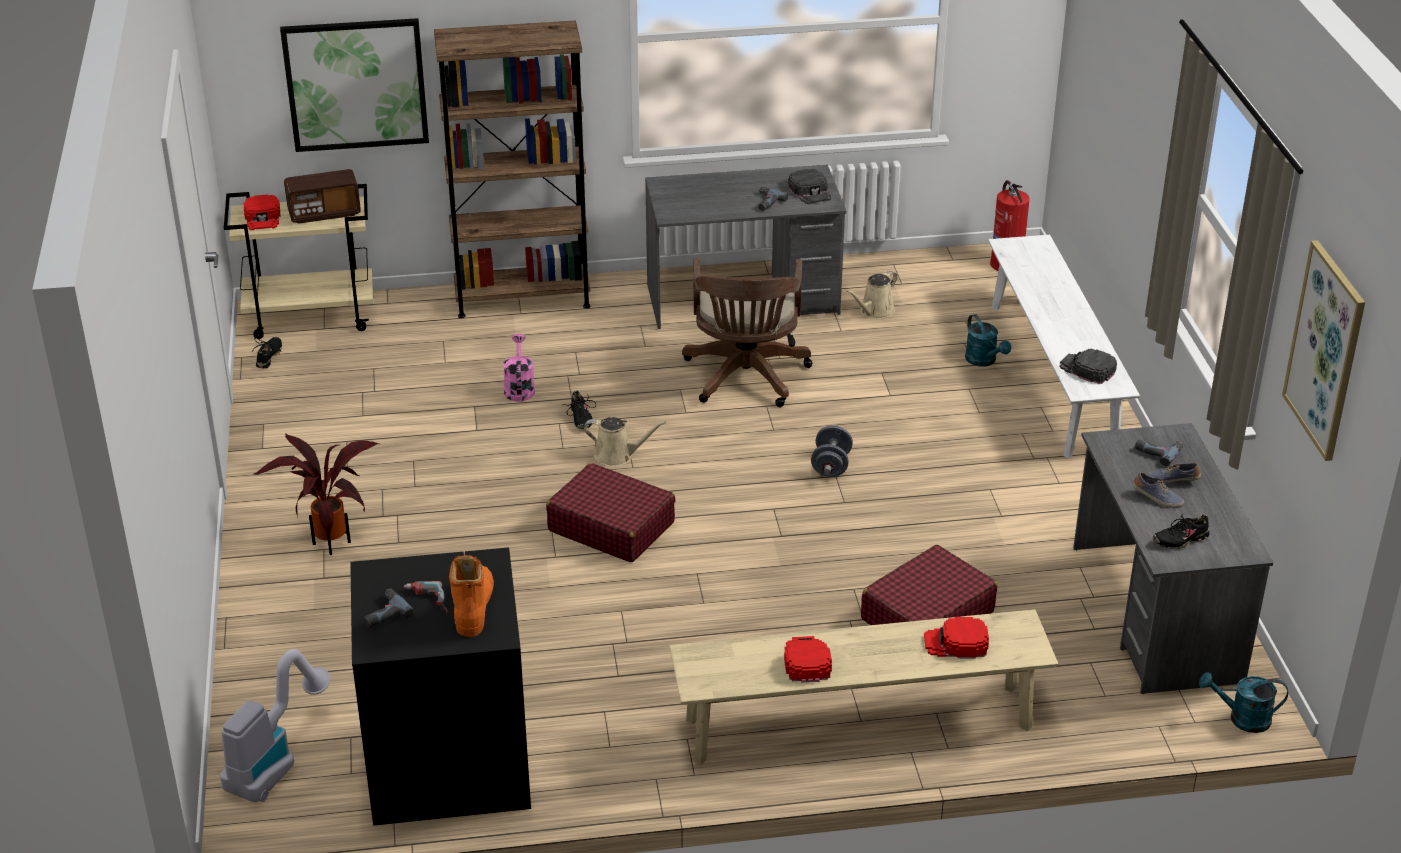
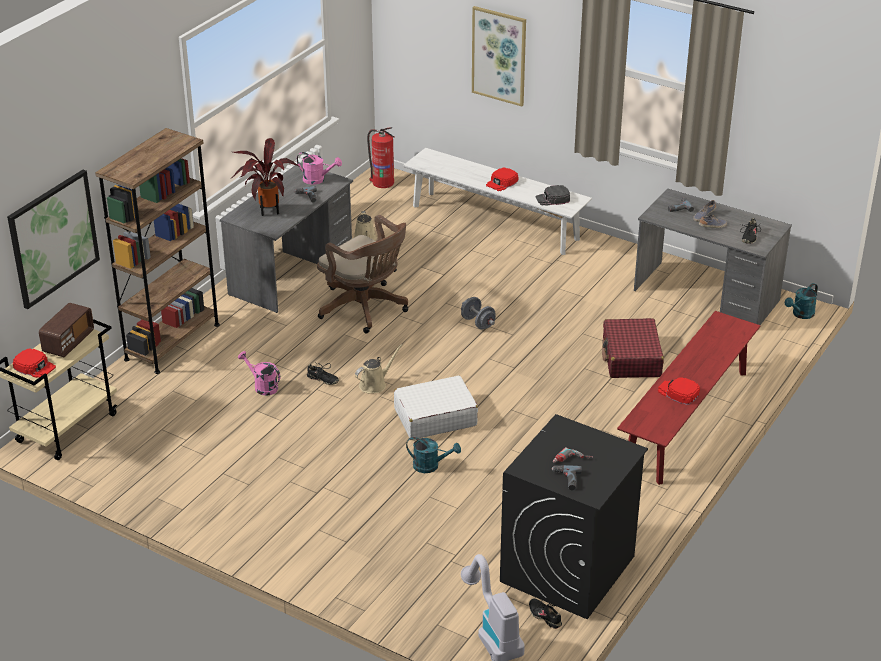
camera: 50 degrees left, 0 degrees up
black shoe [253,337,282,369] -> black shoe moved to [529,598,562,629]
potted plant [254,433,379,555] -> potted plant moved to [232,138,298,216]
orange boot [449,555,494,637] -> none
red suitcase [546,463,675,562] -> white suitcase [394,375,478,440]
beige bench [669,609,1058,765] -> red bench [617,311,761,485]
black cap [788,169,831,204] -> pink watering can [297,152,342,185]
red cap [924,617,989,658] -> red cap moved to [486,167,518,191]
turquoise watering can [965,314,1011,367] -> turquoise watering can moved to [406,437,461,473]
picture [1282,240,1365,461] -> picture moved to [472,6,526,106]

